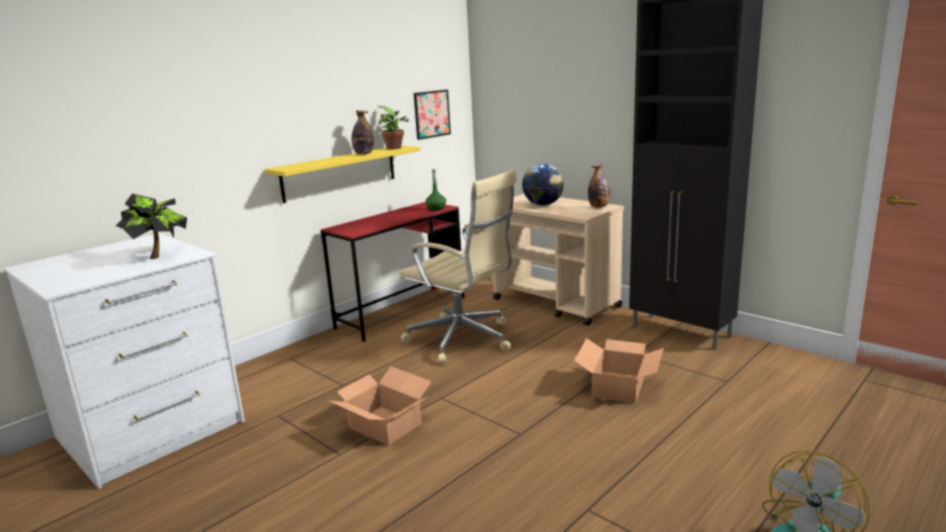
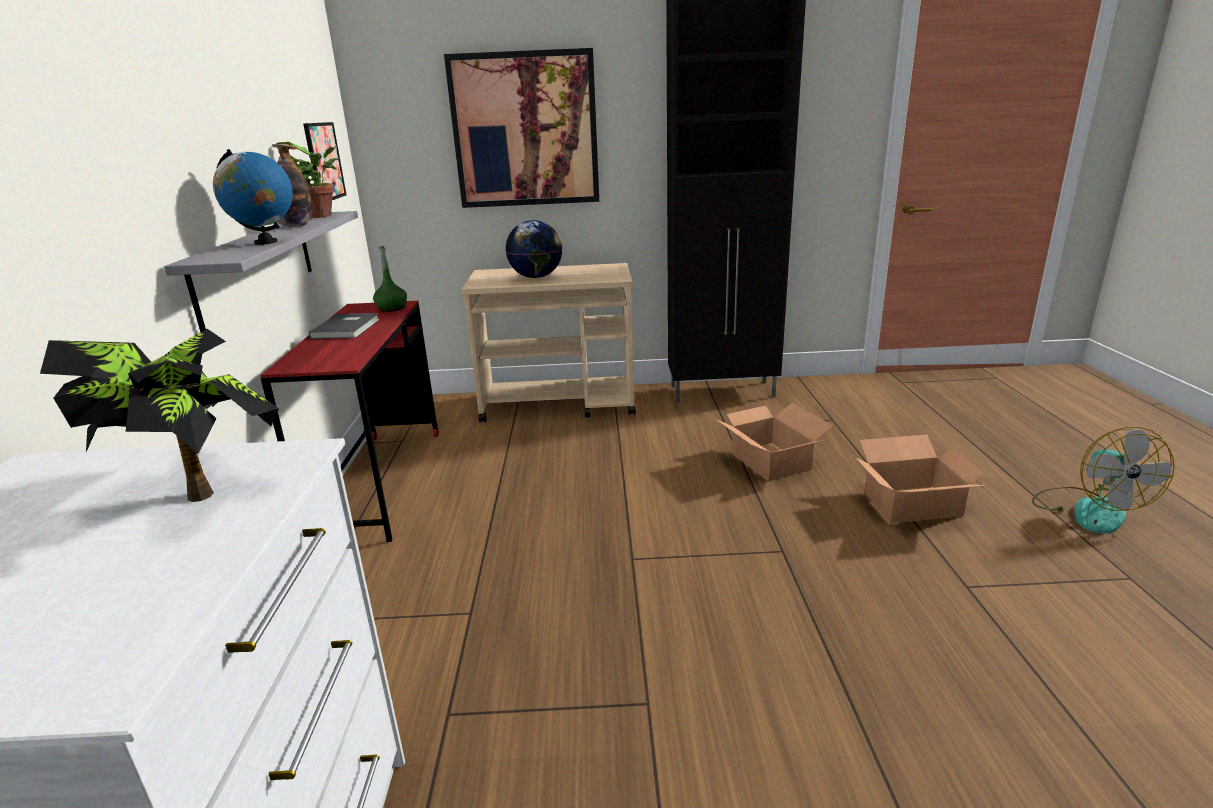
camera: 45 degrees left, 5 degrees up
yellow shelf [265,145,420,203] -> grey shelf [164,211,358,332]
cardboard box [329,366,432,446] -> cardboard box moved to [855,434,988,523]
beige office chair [399,169,517,364] -> none
bottle [588,164,610,208] -> none
none -> globe [213,149,293,245]
none -> grey book [309,313,380,339]
none -> picture [444,48,599,208]

